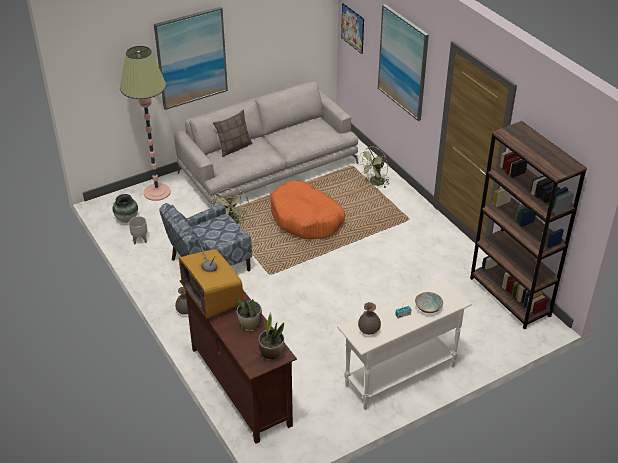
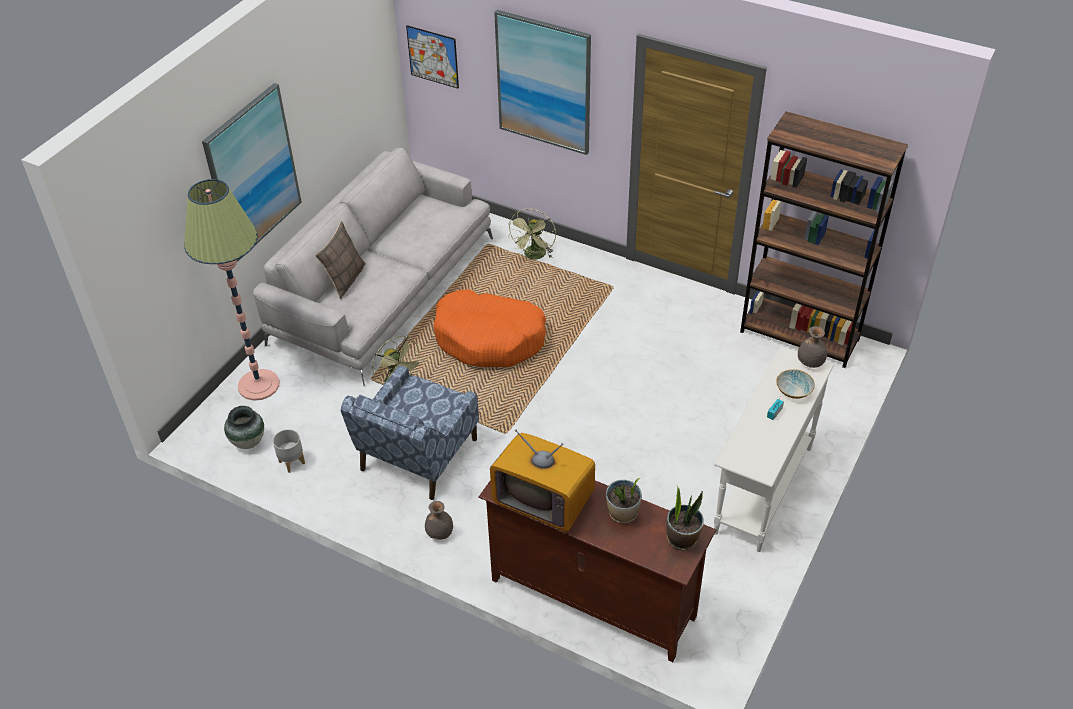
camera: 30 degrees left, 5 degrees up
grey vase [358,302,381,335] -> grey vase moved to [798,326,827,368]

